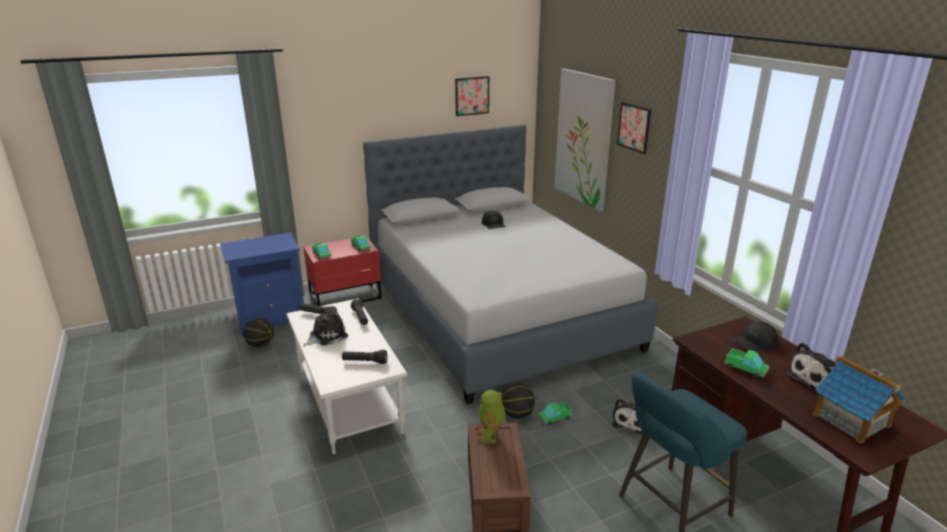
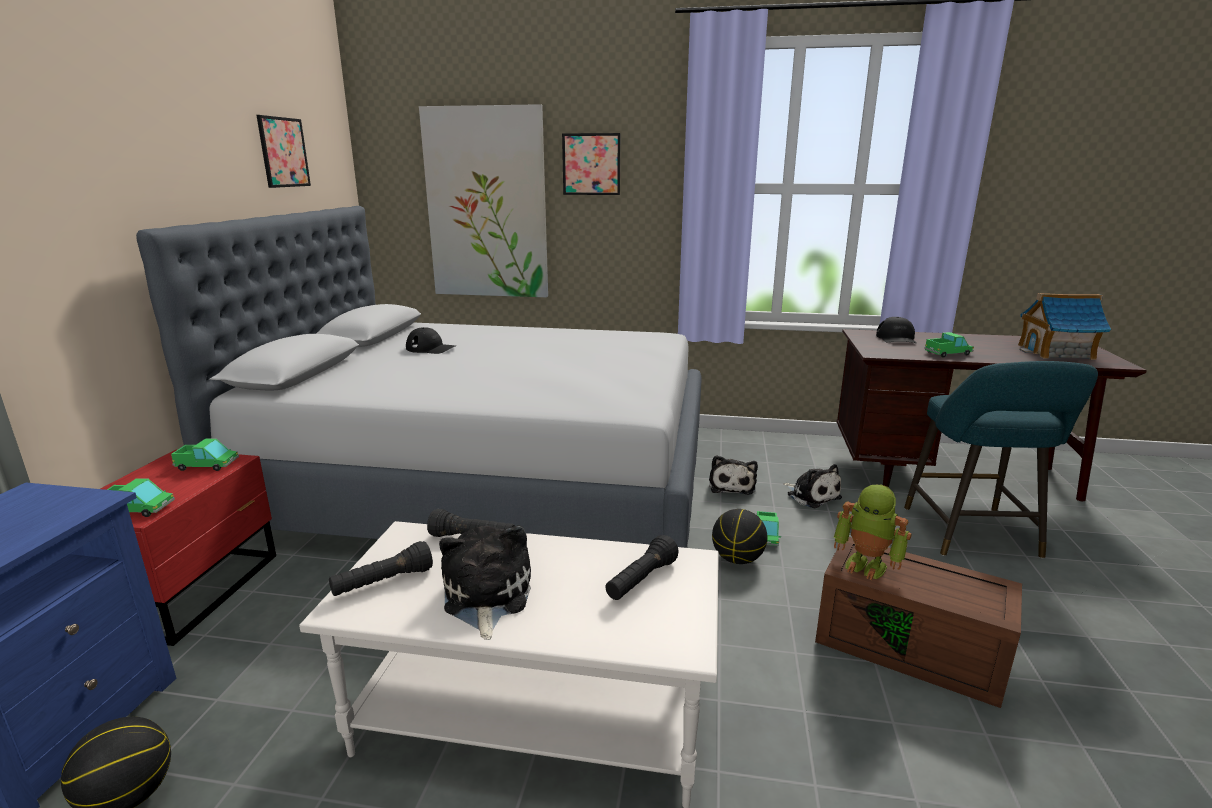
camera: 55 degrees left, 5 degrees down
plush toy [786,343,836,391] -> plush toy moved to [709,455,758,495]

